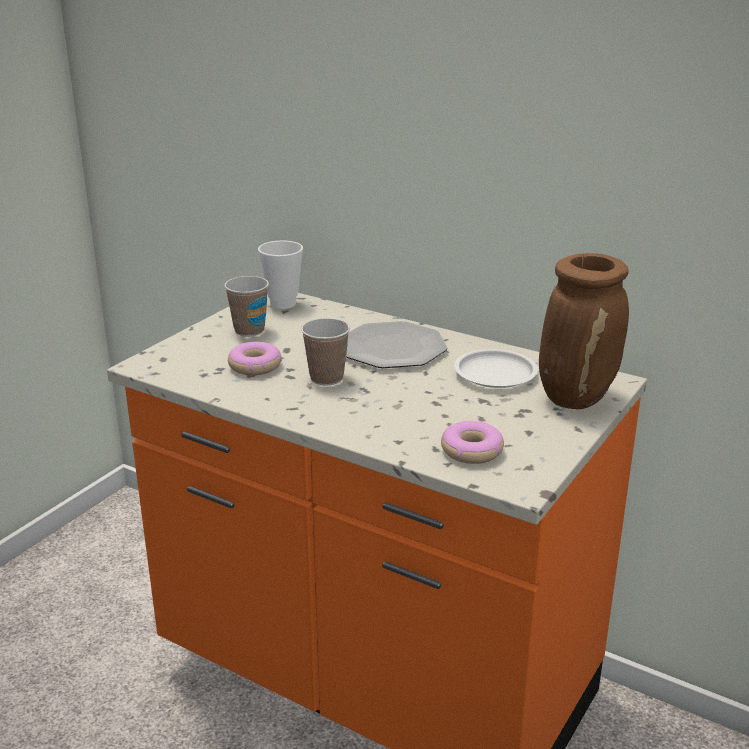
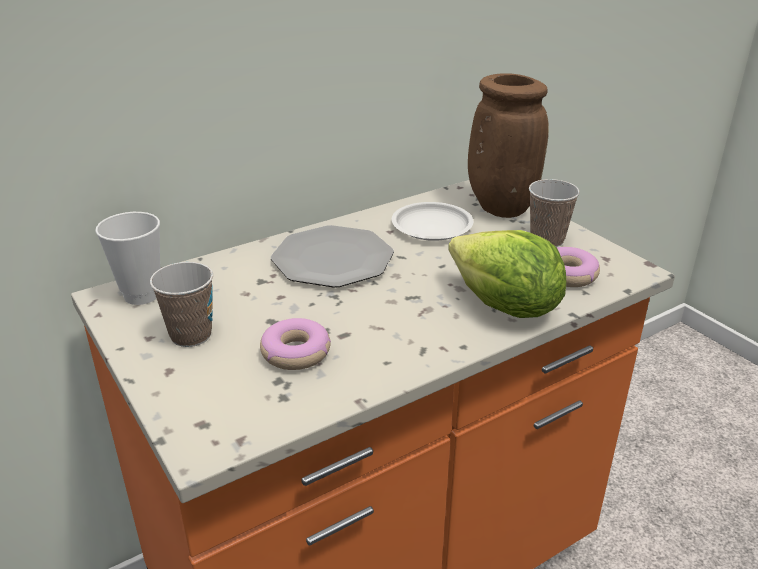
camera: 65 degrees left, 5 degrees up
cup [301,318,350,386] -> cup moved to [529,179,580,247]
none -> lettuce [448,230,566,318]

